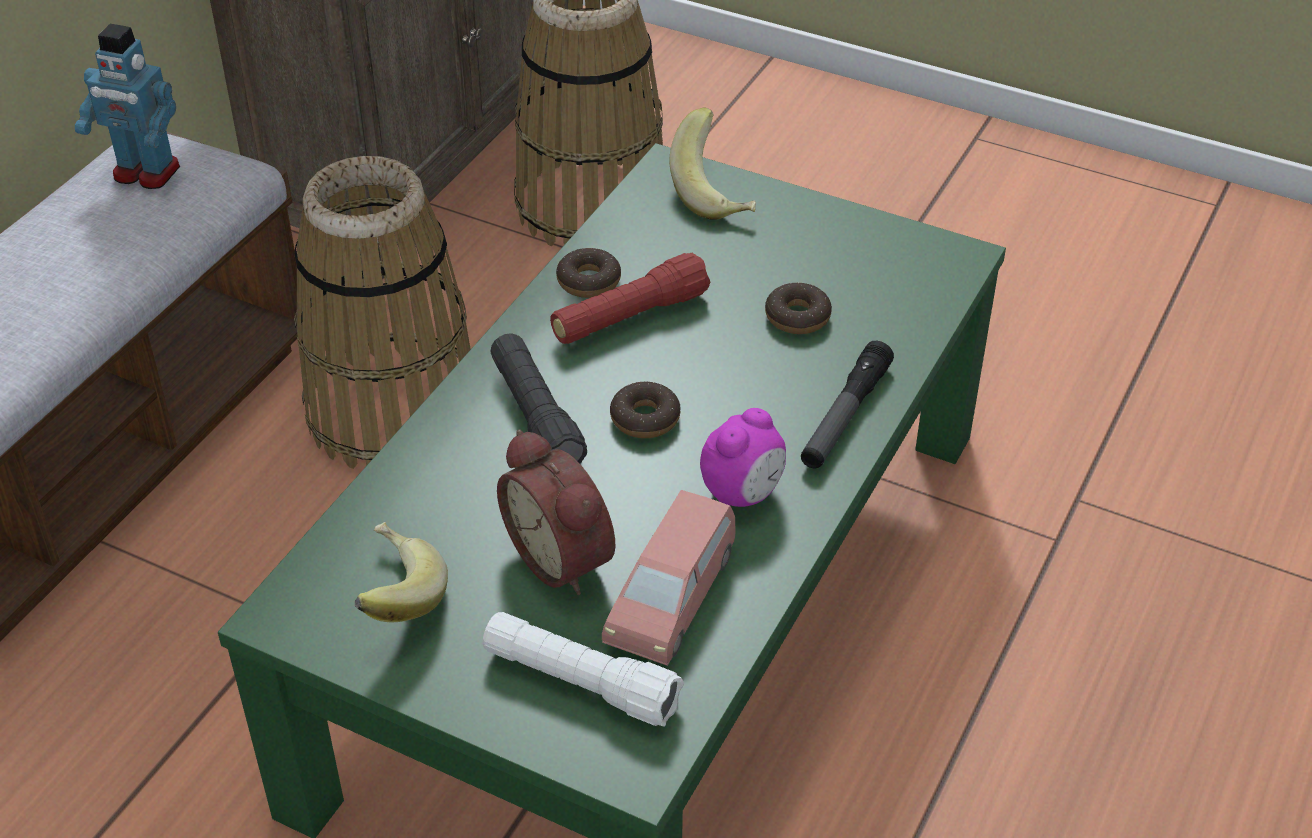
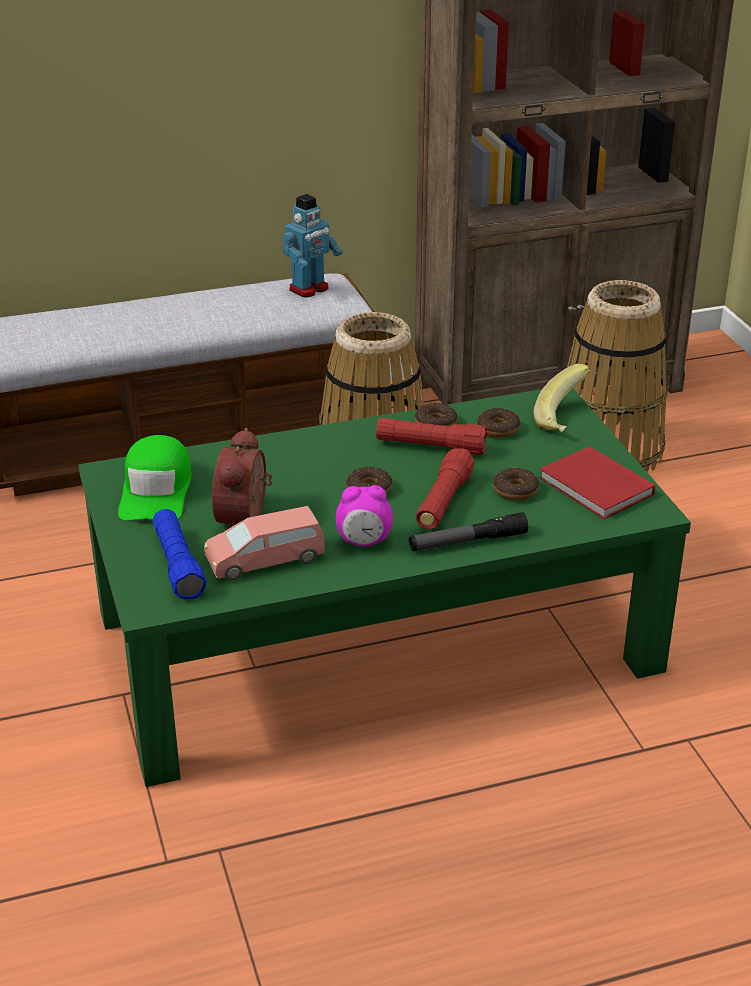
camera: 45 degrees right, 10 degrees down
toy robot [75,24,180,189] -> toy robot turned 105 degrees counterclockwise [283,194,342,298]
banana [355,522,448,623] -> green cap [118,435,191,520]
white flashlight [483,612,684,726] -> blue flashlight [152,509,206,599]
black flashlight [490,333,587,464] -> none
none -> red flashlight [416,448,474,529]
none -> donut [477,408,520,438]
none -> red book [539,446,655,519]

